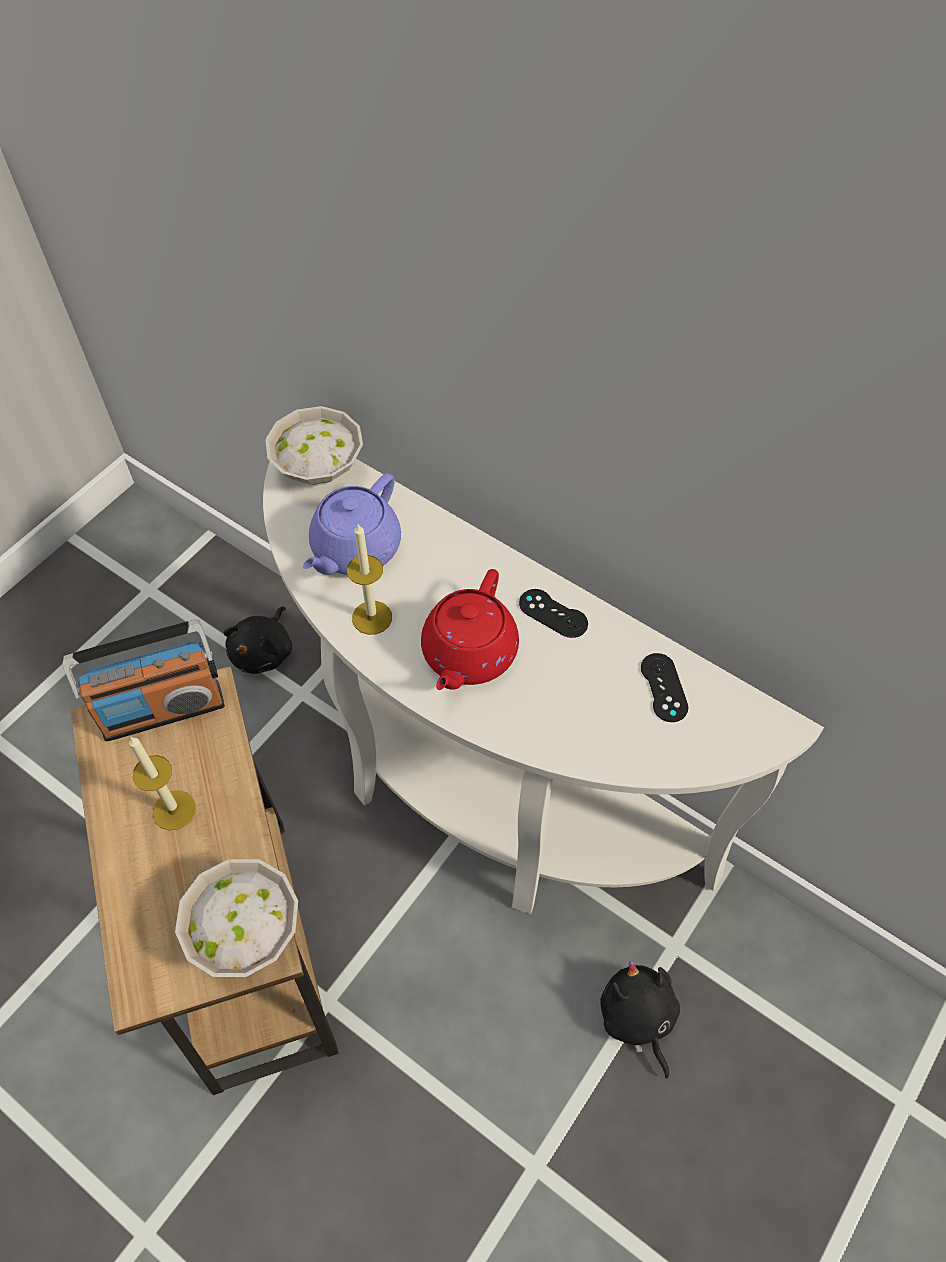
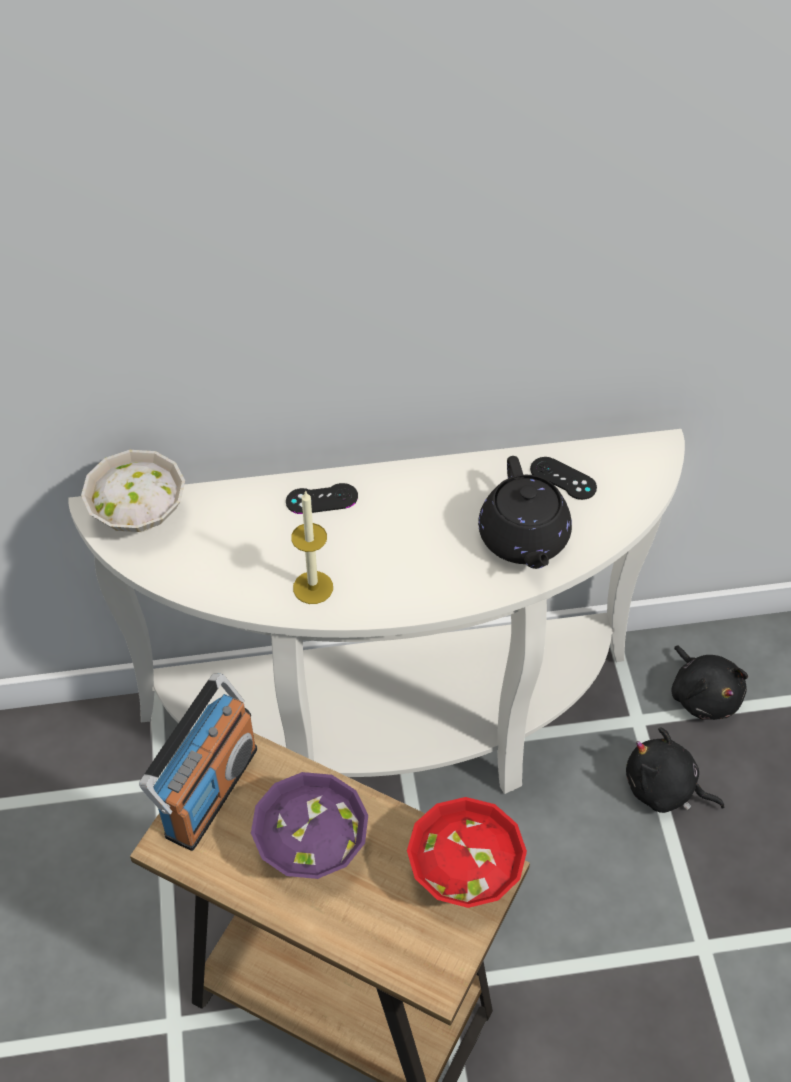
camera: 45 degrees left, 5 degrees down
candle [129,736,196,831] -> purple bowl [251,772,368,879]
white bowl [175,859,298,977] -> red bowl [407,797,527,908]
black plush toy [224,606,292,674] -> black plush toy moved to [671,645,748,720]
purple teapot [303,473,401,575] -> none
red teapot [421,569,519,690] -> none
black game controller [519,589,588,638] -> black game controller moved to [286,483,358,514]
none -> black teapot [478,456,572,569]

